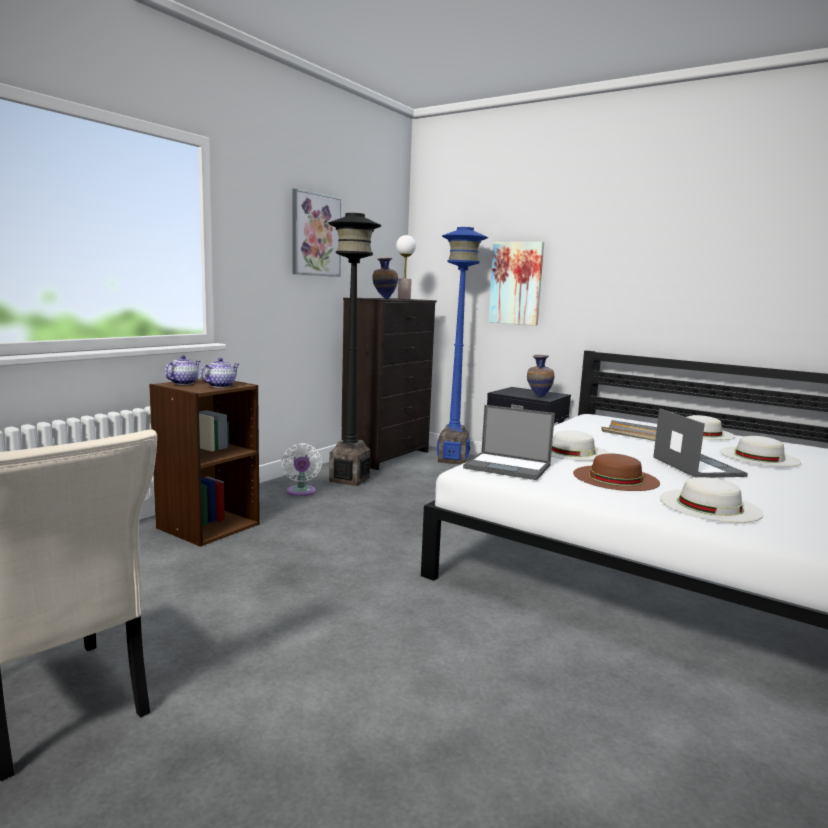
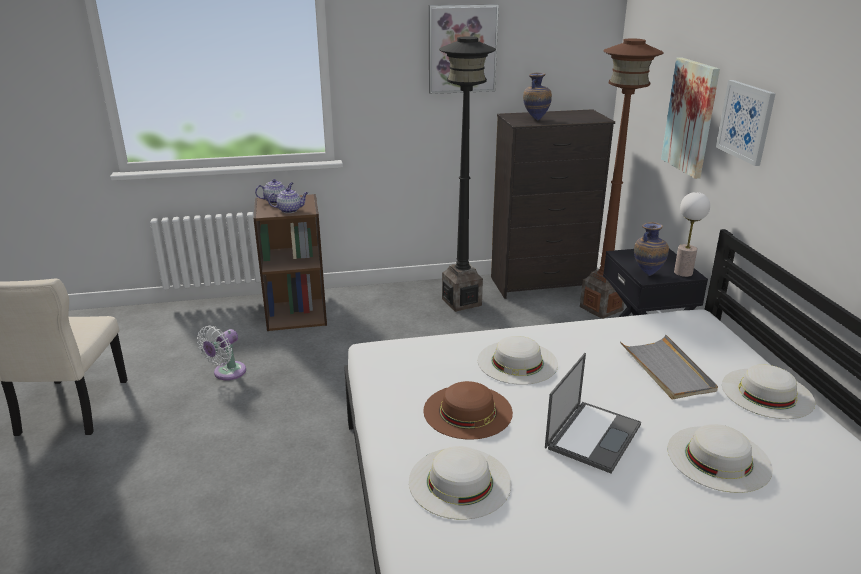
camera: 45 degrees right, 15 degrees up
white fan [281,443,322,496] -> white fan moved to [197,326,246,380]
table lamp [396,235,416,299] -> table lamp moved to [674,192,710,277]
blue floor lamp [437,227,488,464] -> brown floor lamp [580,39,664,319]
laptop [463,405,555,480] -> none
none -> picture [716,80,776,166]

